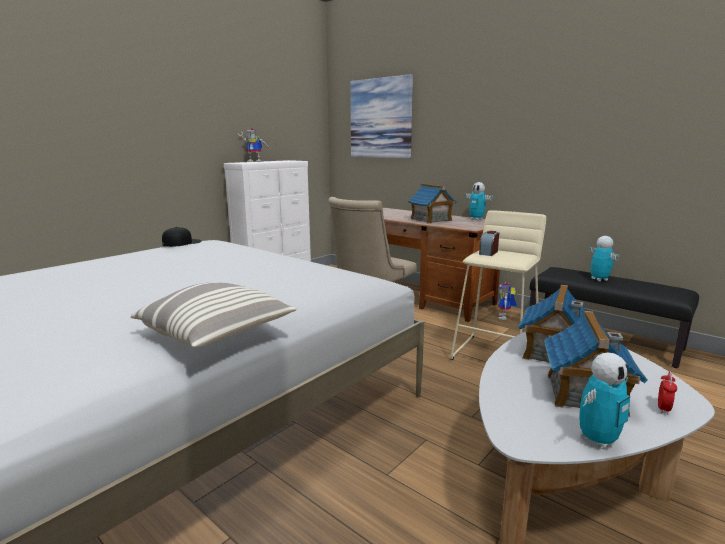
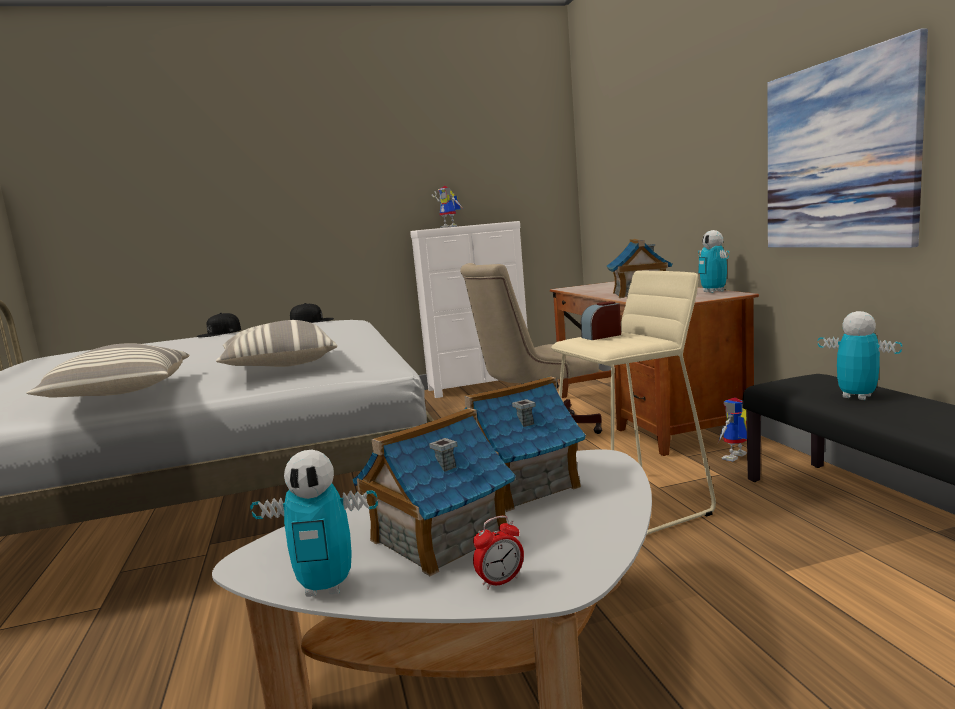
camera: 35 degrees right, 5 degrees down
picture [350,74,413,158] -> picture moved to [768,29,928,248]
toy robot [589,236,619,281] -> toy robot turned 60 degrees counterclockwise [818,311,902,400]
none -> black cap [197,313,241,337]
none -> pillow [216,320,337,367]

